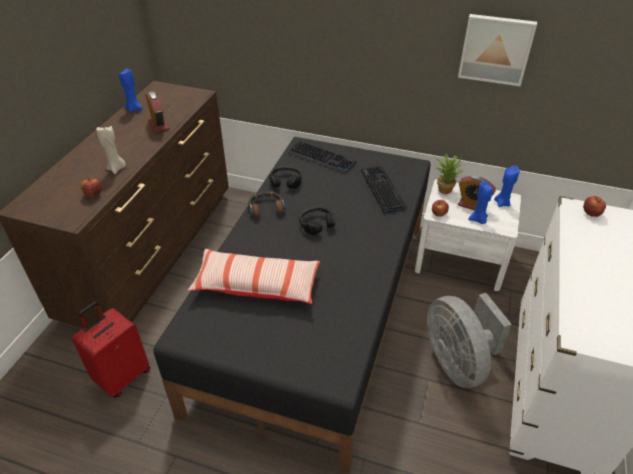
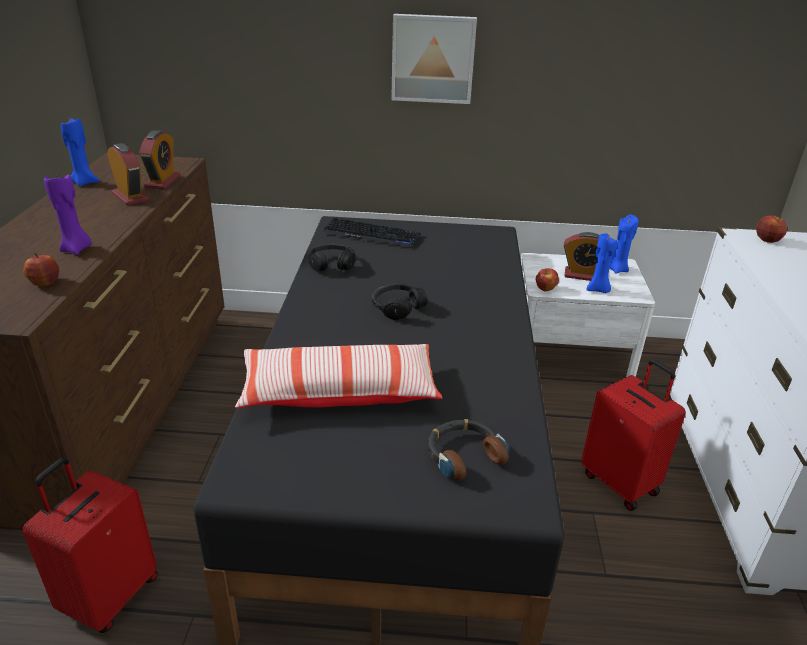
camera: 15 degrees left, 10 degrees down
beige candle [96,126,126,174] -> purple candle [44,174,91,255]
headphones [248,191,286,217] -> headphones moved to [428,419,509,480]
keyboard [361,166,408,213] -> none
grey fan [427,293,512,388] -> red suitcase [581,359,686,511]
potted plant [435,153,463,194] -> none
picture [458,14,537,86] -> picture moved to [391,14,477,104]
none -> alarm clock [139,130,181,189]

